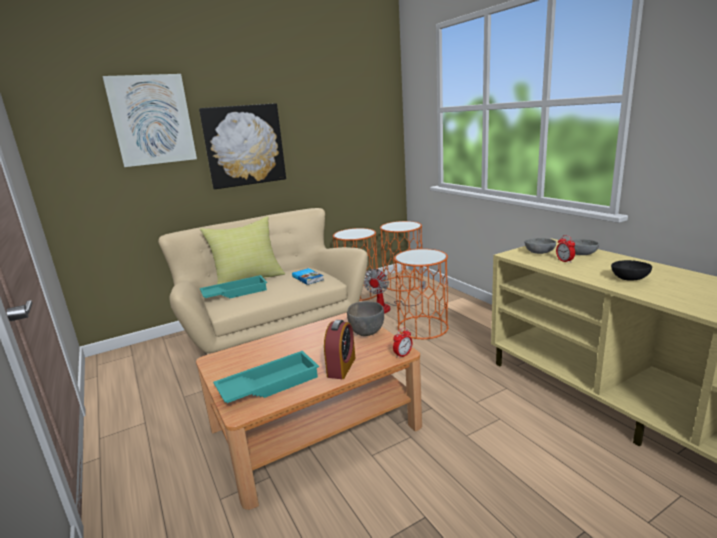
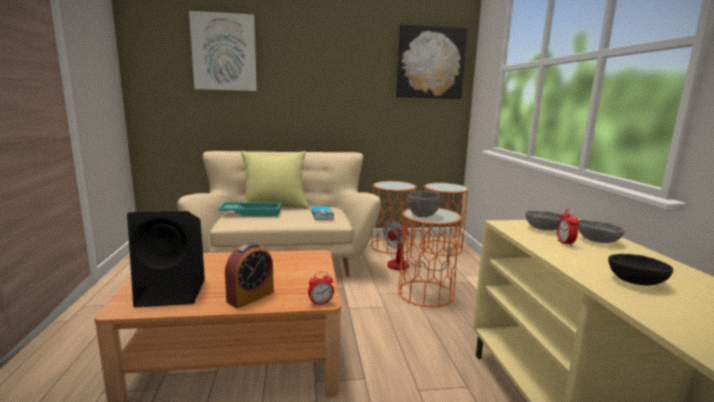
camera: 20 degrees right, 5 degrees down
picture [199,103,286,189] -> picture moved to [396,24,467,99]
turquoise tray [213,351,319,403] -> black speaker [127,211,205,307]
grey bowl [347,301,384,336] -> grey bowl moved to [408,190,440,217]

